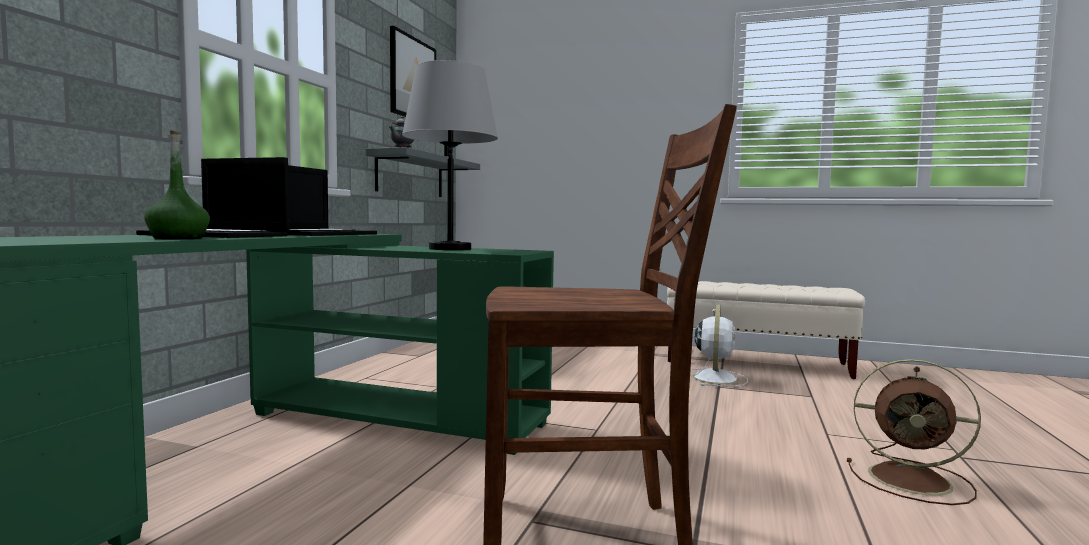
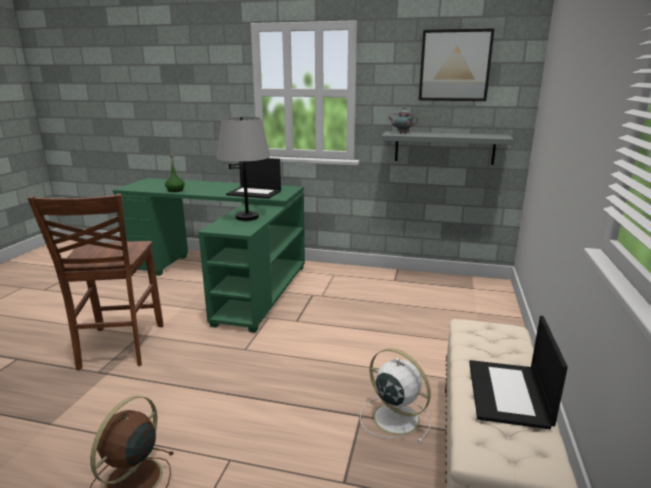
camera: 85 degrees right, 15 degrees up
laptop [136,157,290,238] -> laptop moved to [469,316,568,429]
white fan [691,304,748,386] -> white fan turned 150 degrees counterclockwise [360,349,431,443]

